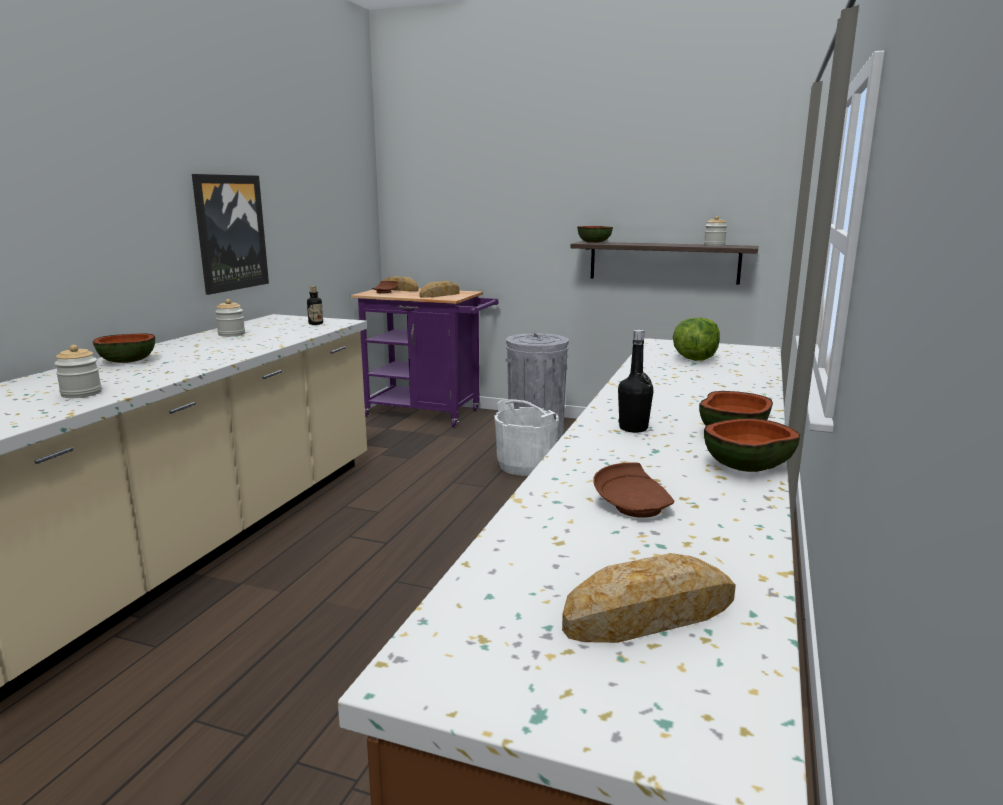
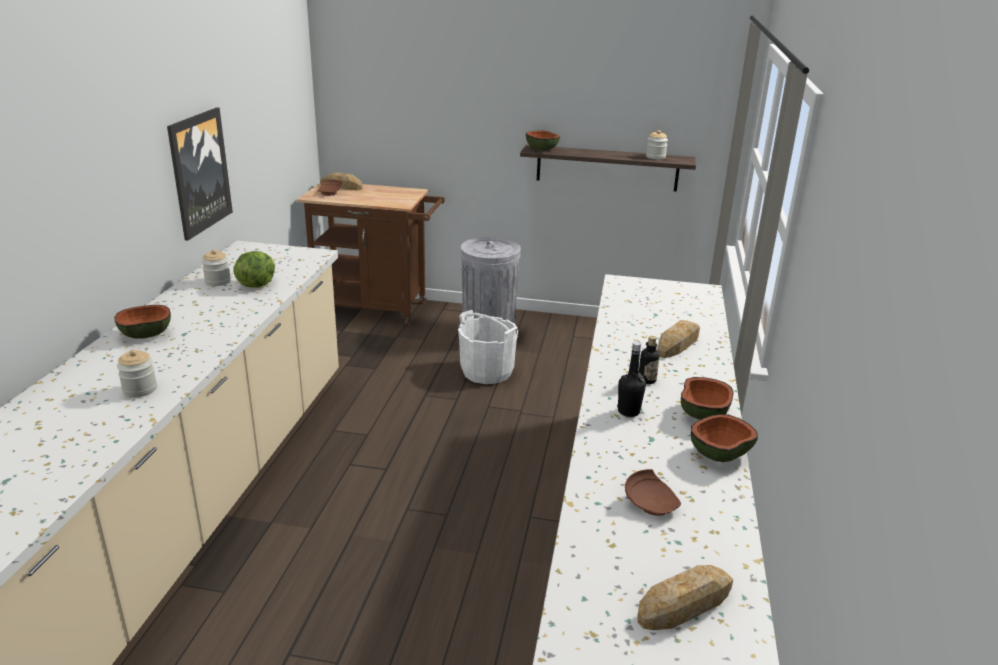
camera: 10 degrees left, 10 degrees up
bottle [307,286,323,325] -> bottle moved to [639,336,660,384]
purple cart [351,288,499,427] -> brown cart [297,183,445,326]
bread [419,281,460,298] -> bread moved to [657,320,700,358]
lettuce [673,318,720,361] -> lettuce moved to [233,251,275,288]

